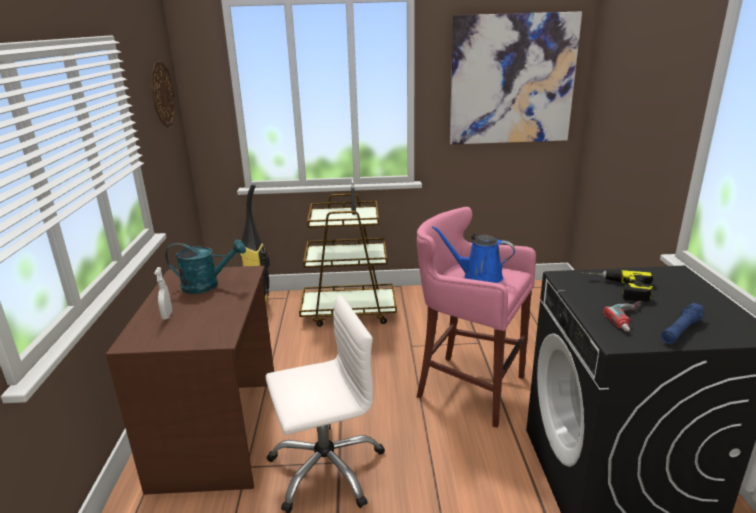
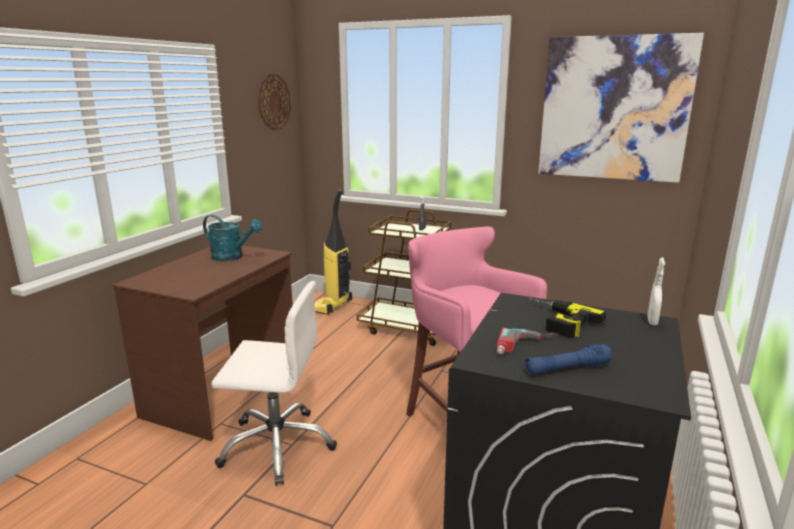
camera: 25 degrees right, 5 degrees down
white spray bottle [154,267,172,320] -> white spray bottle moved to [647,257,665,326]
blue watering can [432,226,515,283] -> none

